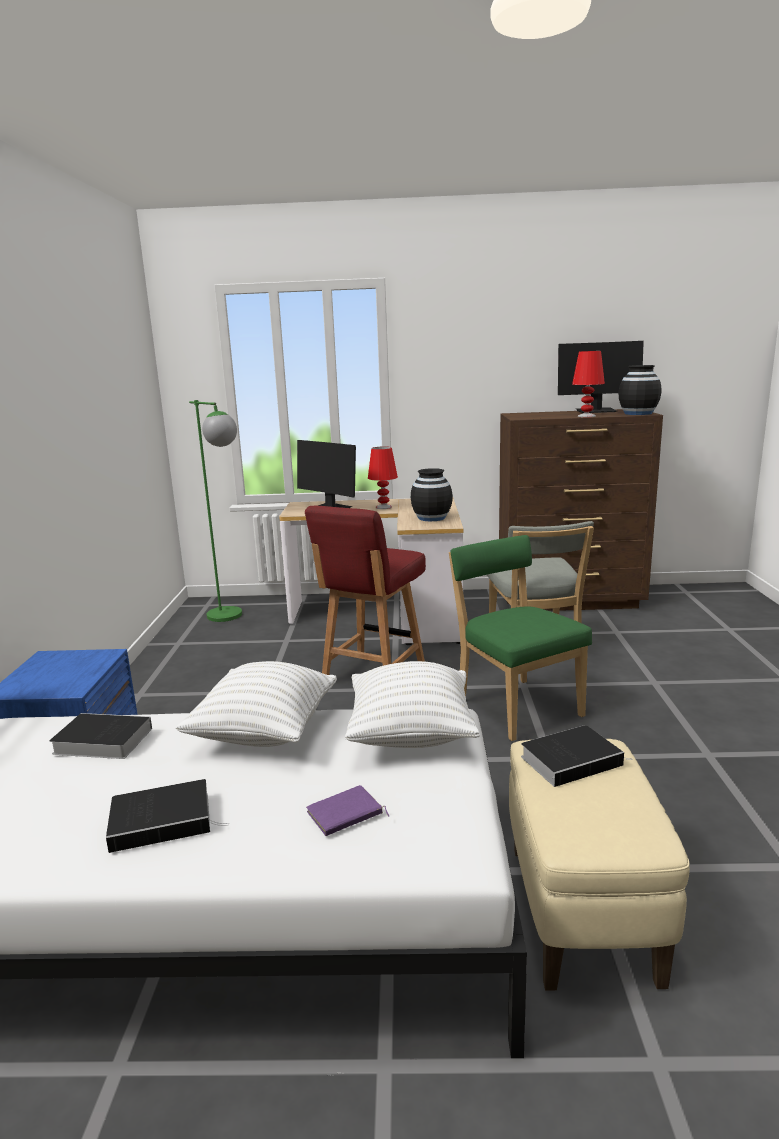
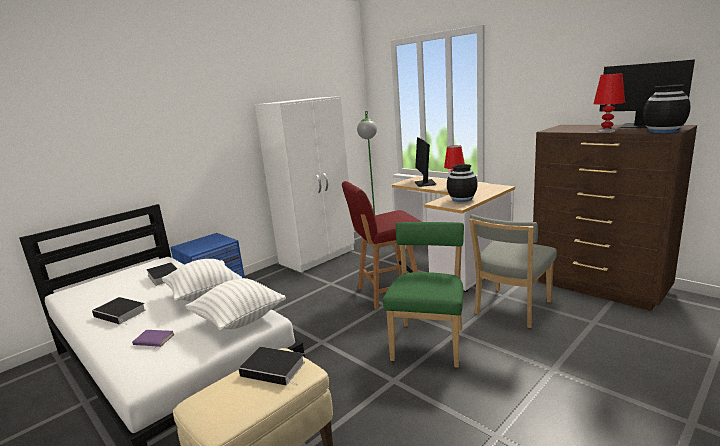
camera: 45 degrees right, 0 degrees up
none -> white wardrobe [255,96,355,273]

